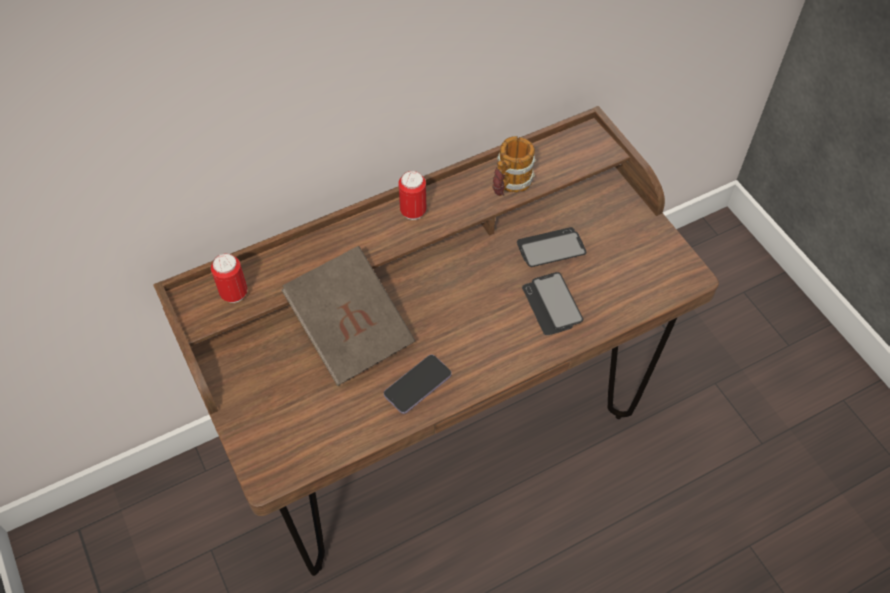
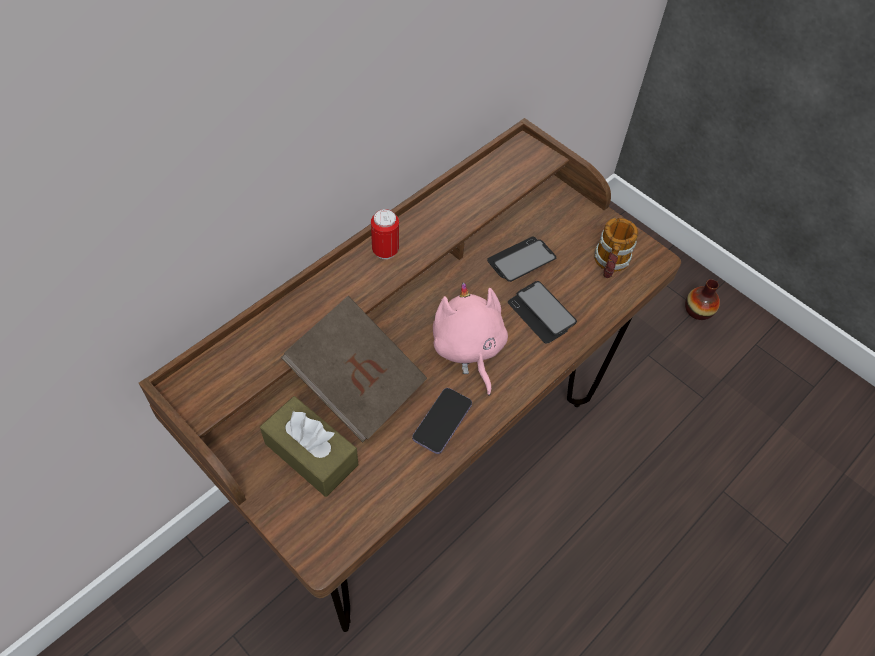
camera: 20 degrees left, 0 degrees up
can [211,253,248,303] -> none
mug [493,136,536,196] -> mug moved to [594,218,638,278]
none -> brown tissue box [260,396,358,497]
none -> pink plush toy [433,283,508,396]
none -> vase [685,279,720,320]

